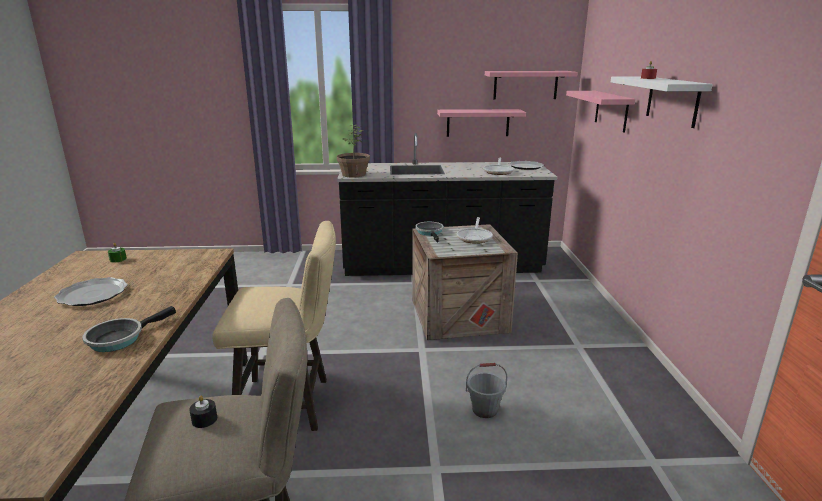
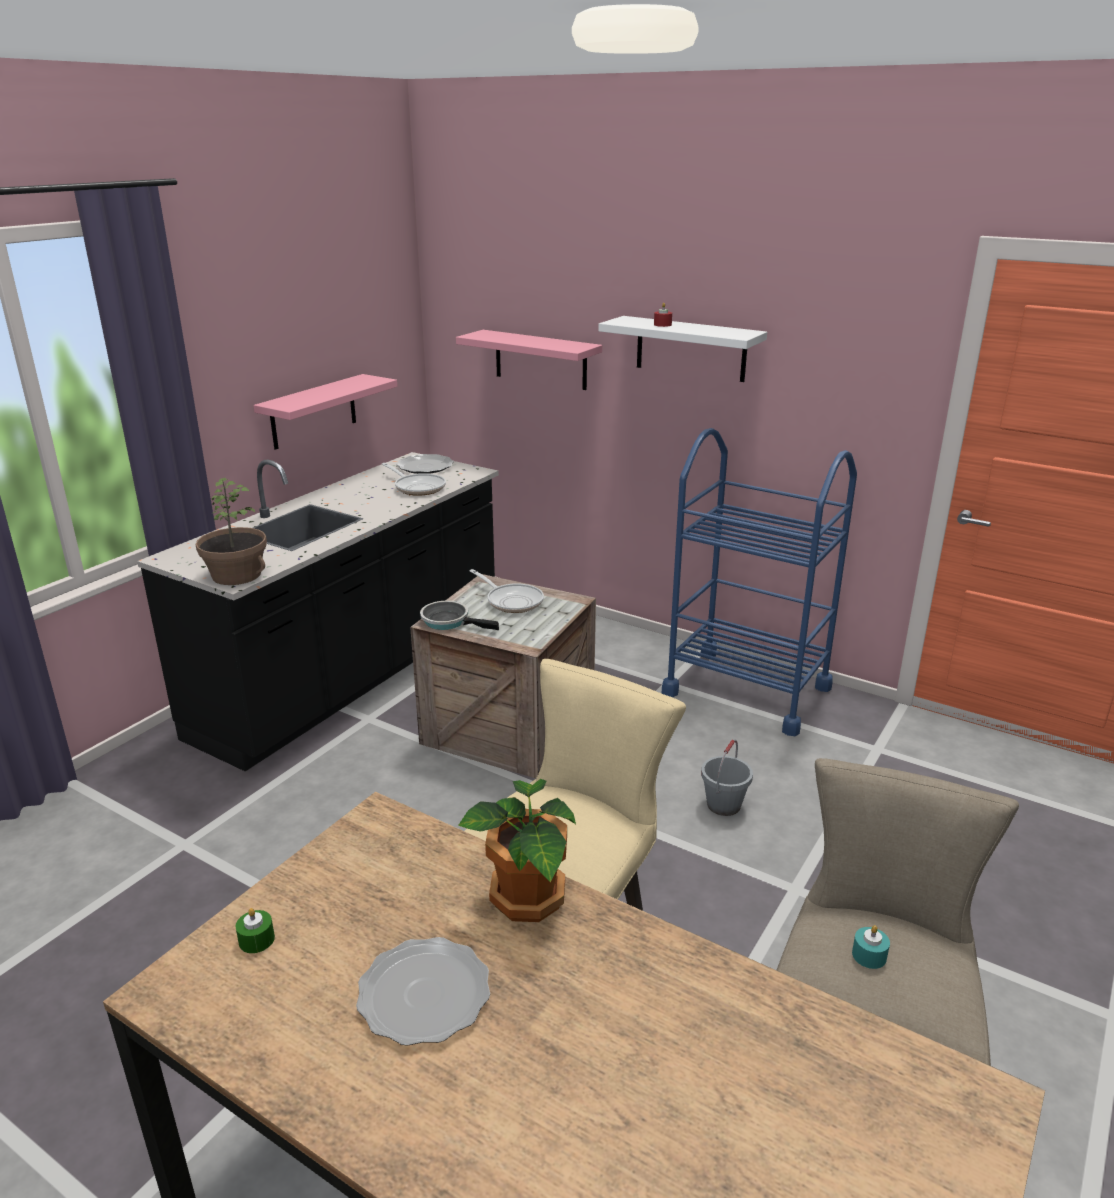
camera: 55 degrees left, 5 degrees up
frying pan [82,306,176,352] -> none
black candle [189,396,217,428] -> turquoise candle [852,925,890,969]
pink shelf [485,71,578,99] -> none
none -> potted plant [458,779,576,922]
none -> blue cart [661,428,857,736]

